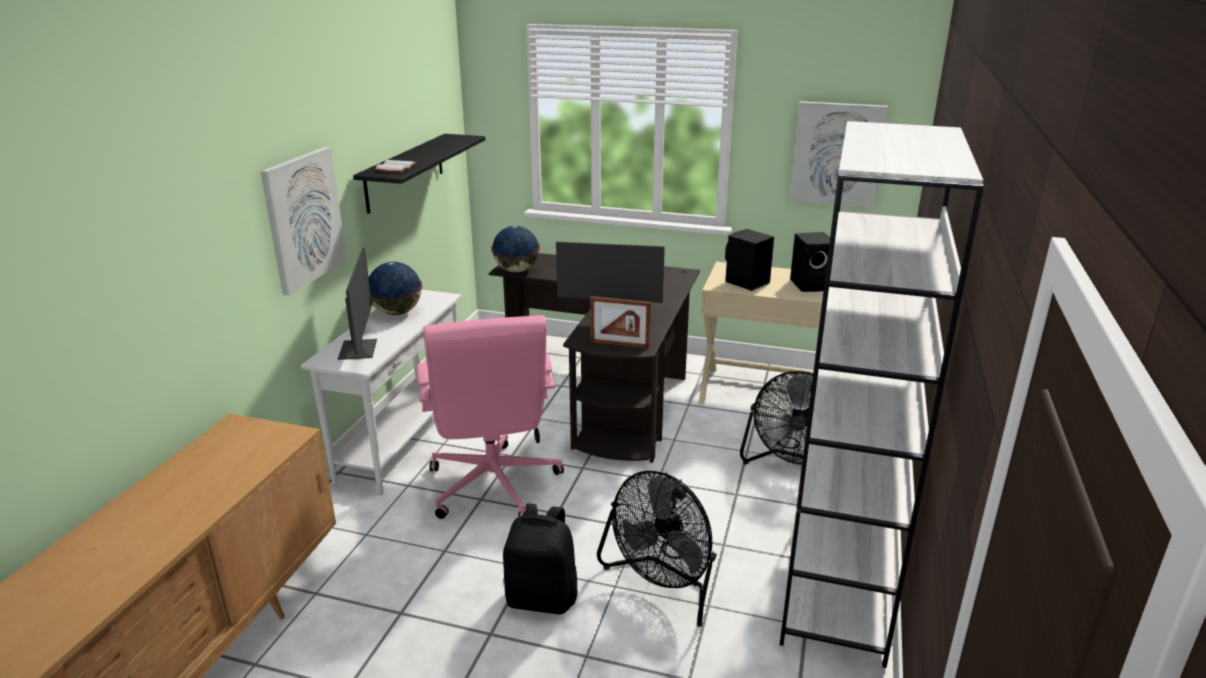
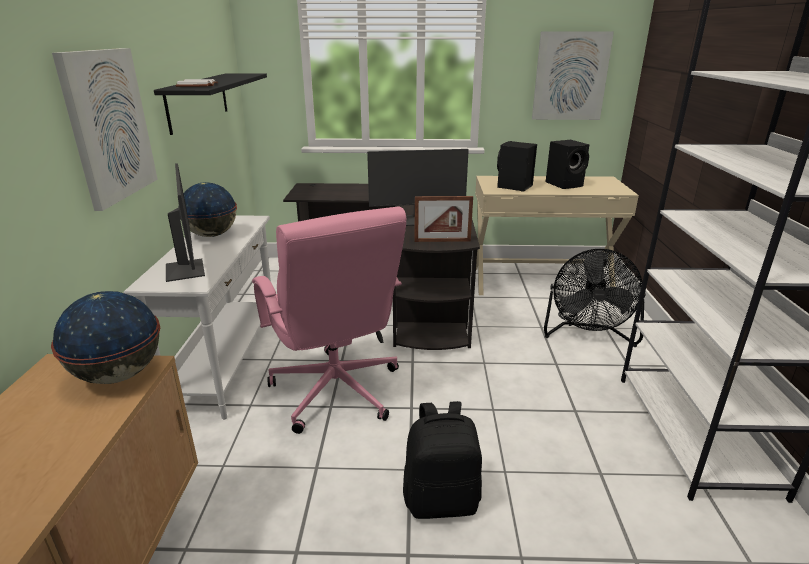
camera: 15 degrees left, 0 degrees up
globe [491,226,540,272] -> globe moved to [51,291,160,384]
black fan [597,471,717,627] -> none

